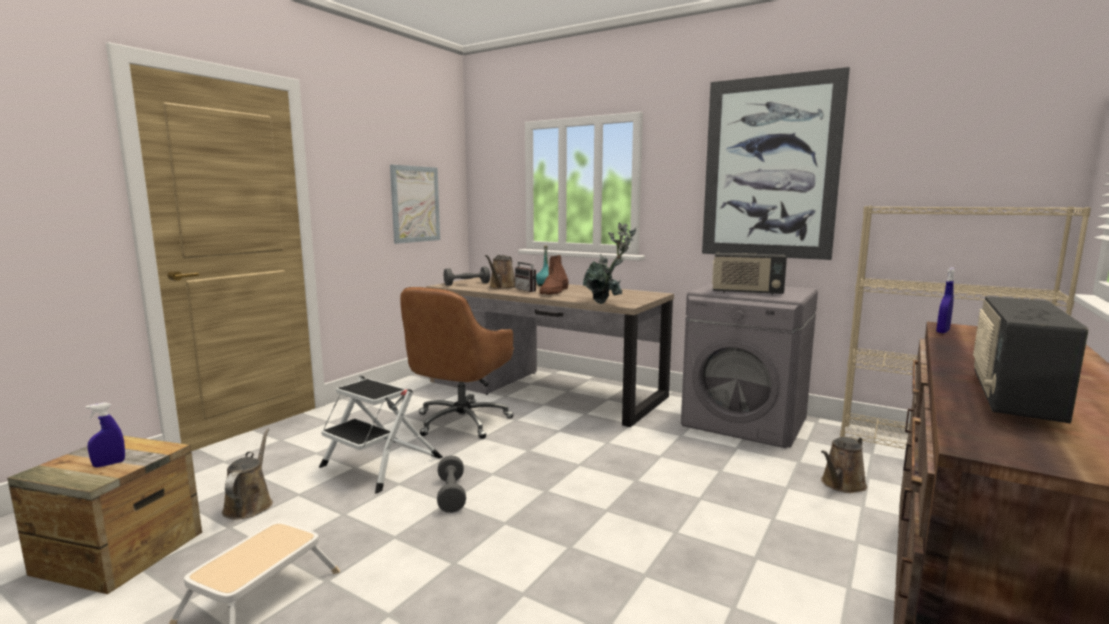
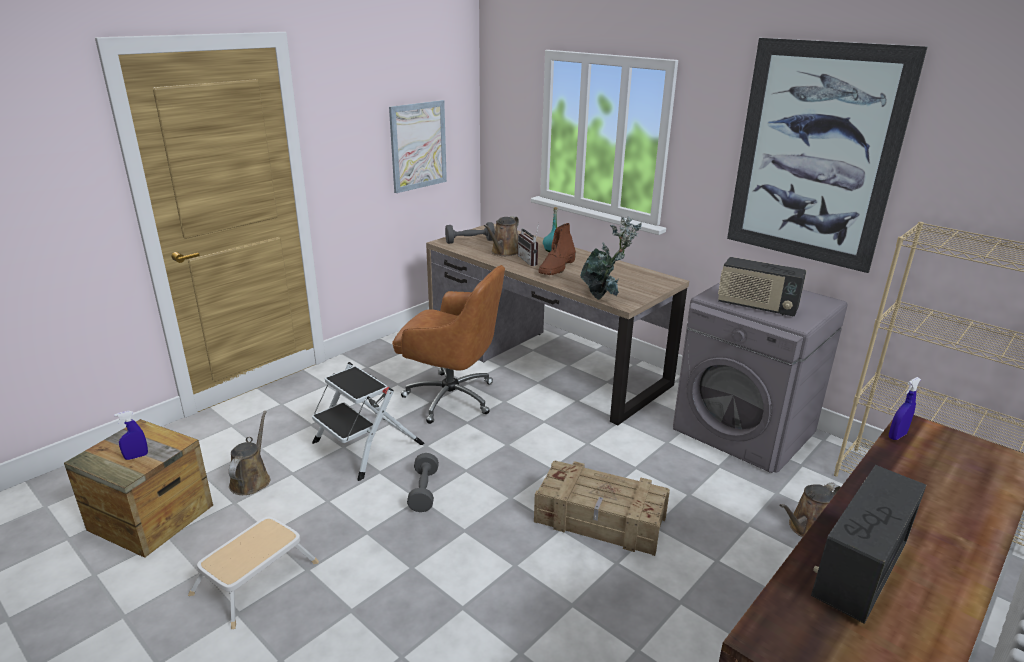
camera: 10 degrees right, 15 degrees up
brown office chair [400,287,514,439] -> brown office chair turned 105 degrees counterclockwise [392,265,505,424]
none -> crate [534,461,670,556]

